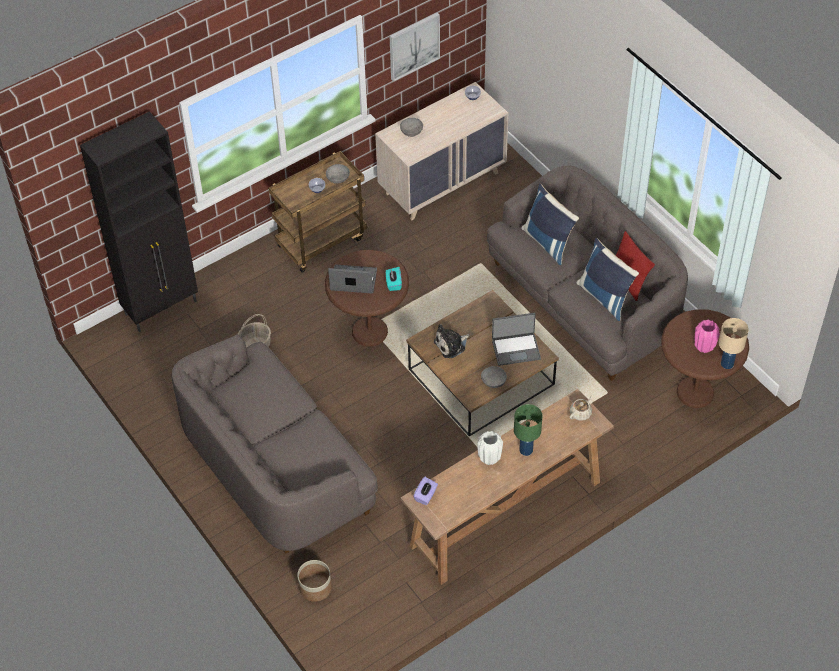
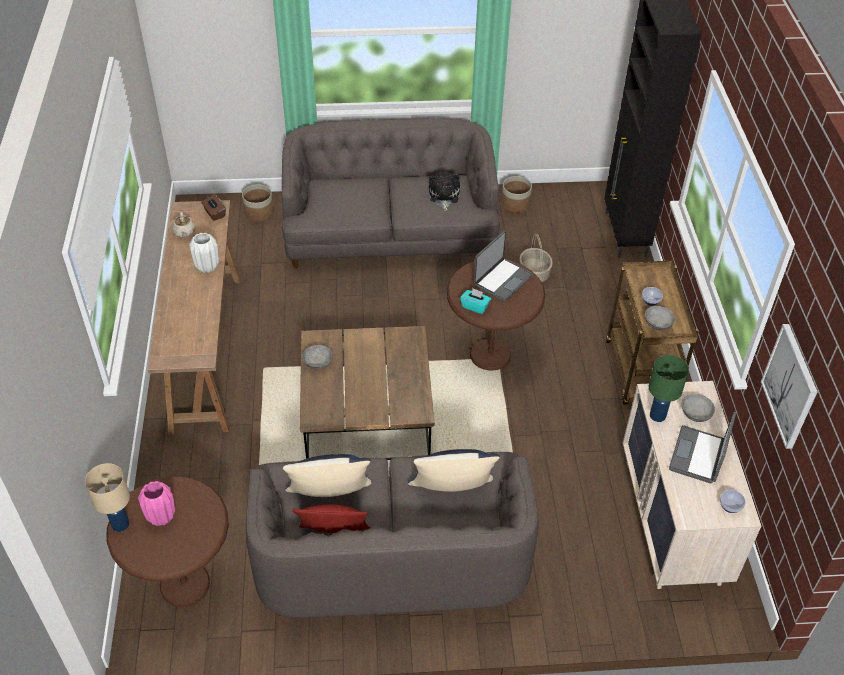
camera: 120 degrees right, 5 degrees down
purple tissue box [413,477,438,505] -> brown tissue box [201,194,226,221]
plush toy [434,324,469,358] -> plush toy moved to [429,172,460,211]
laptop [492,313,541,366] -> laptop moved to [669,412,736,484]
green table lamp [514,404,542,456] -> green table lamp moved to [648,355,689,422]
beige teapot [570,394,594,421] -> beige teapot moved to [172,212,196,237]
none -> planter [501,176,532,213]

